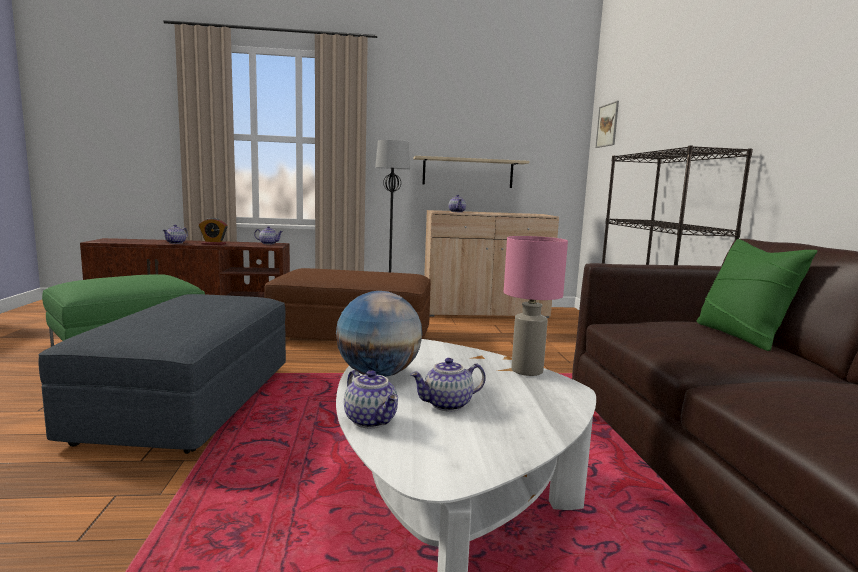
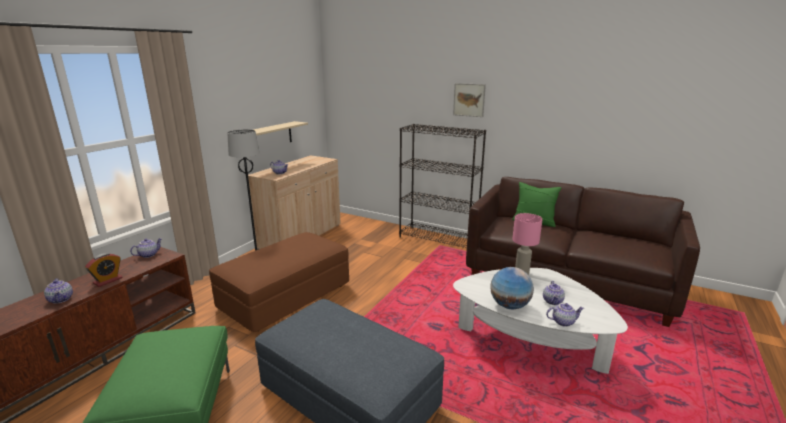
camera: 55 degrees left, 10 degrees up
picture [595,101,619,148] -> picture moved to [453,83,486,117]

